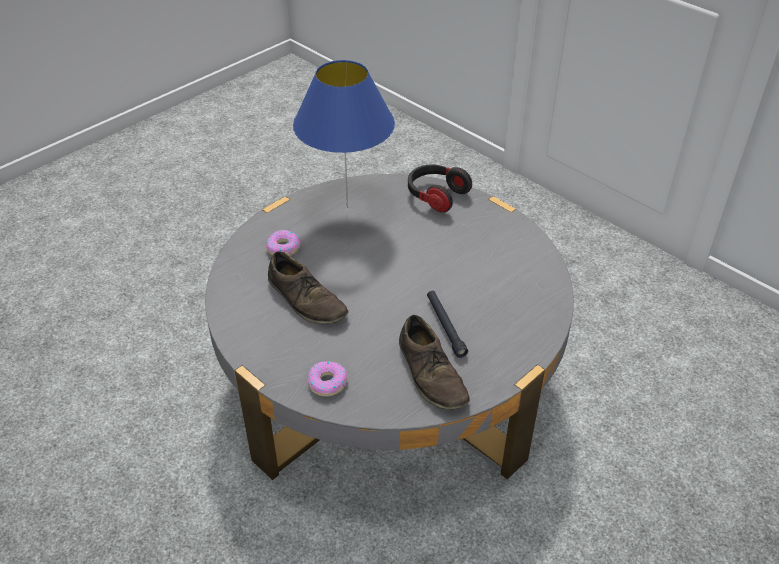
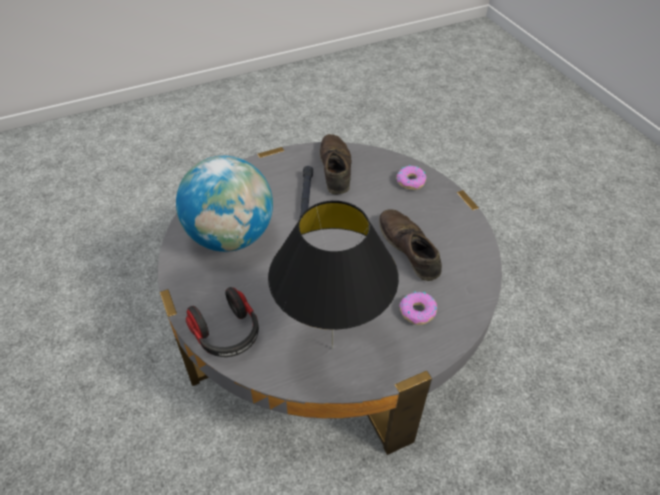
camera: 160 degrees left, 5 degrees up
blue table lamp [293,60,395,208] -> black table lamp [268,200,399,349]
none -> globe [176,156,273,252]

